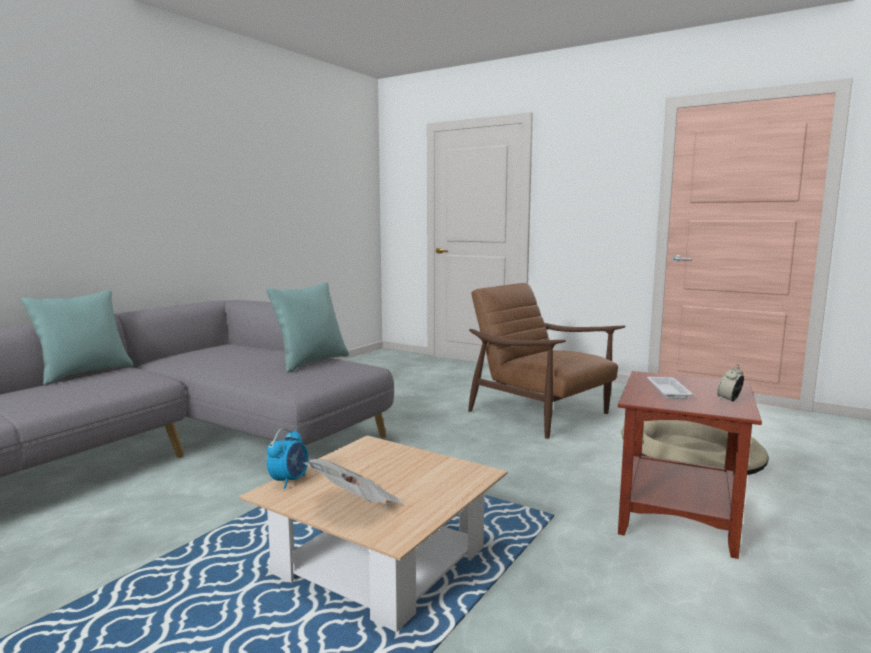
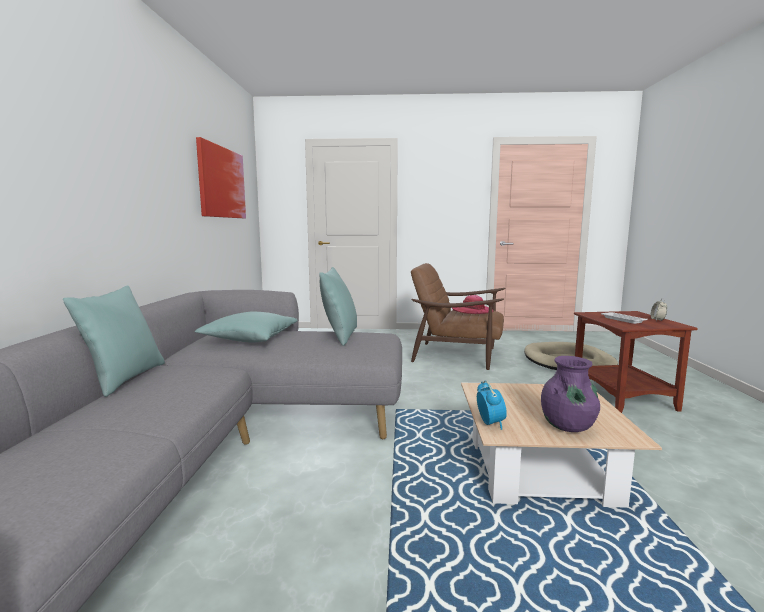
camera: 30 degrees left, 0 degrees up
newspaper [304,459,404,504] -> purple vase [541,356,600,432]
none -> turquoise pillow [195,311,298,343]
none -> picture [196,137,246,218]
none -> hat [452,295,493,314]

